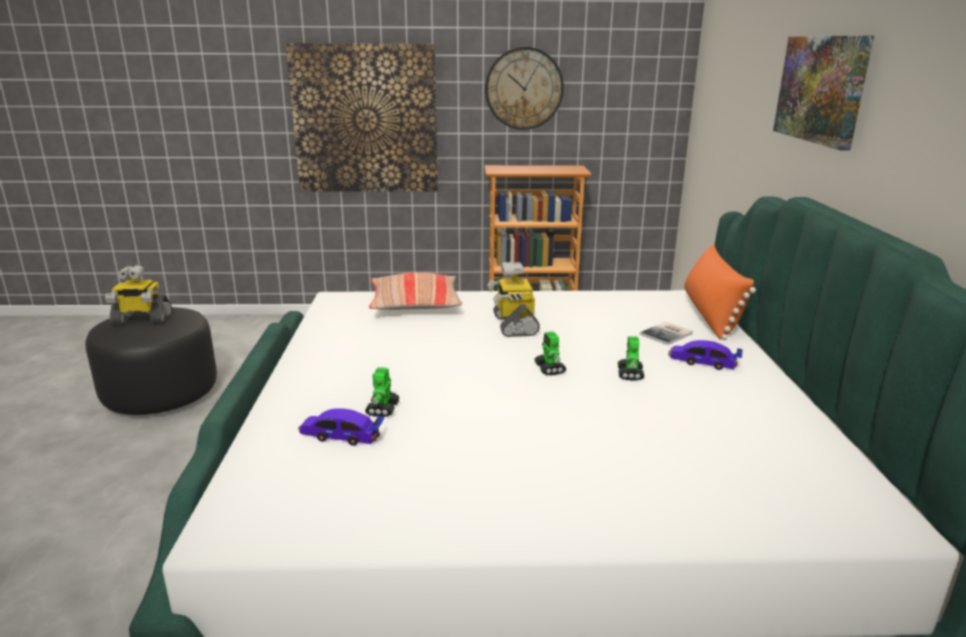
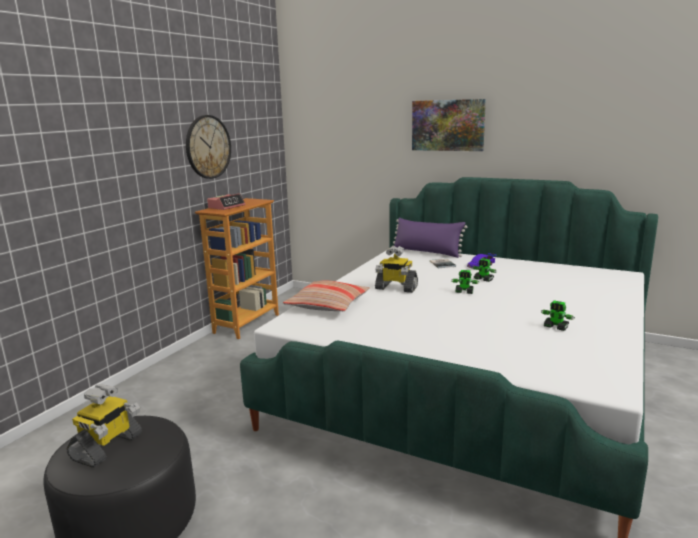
camera: 60 degrees left, 5 degrees down
picture [286,43,438,191] -> none
toy car [298,408,384,446] -> none
toy robot [365,367,400,417] -> toy robot moved to [541,301,575,331]
orange pillow [684,244,756,340] -> purple pillow [392,217,468,258]
none -> alarm clock [207,193,245,210]

